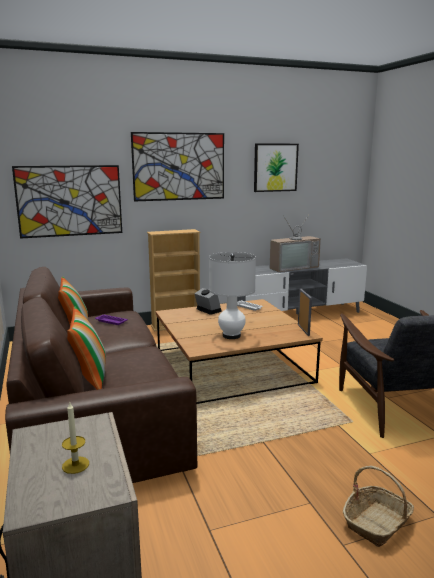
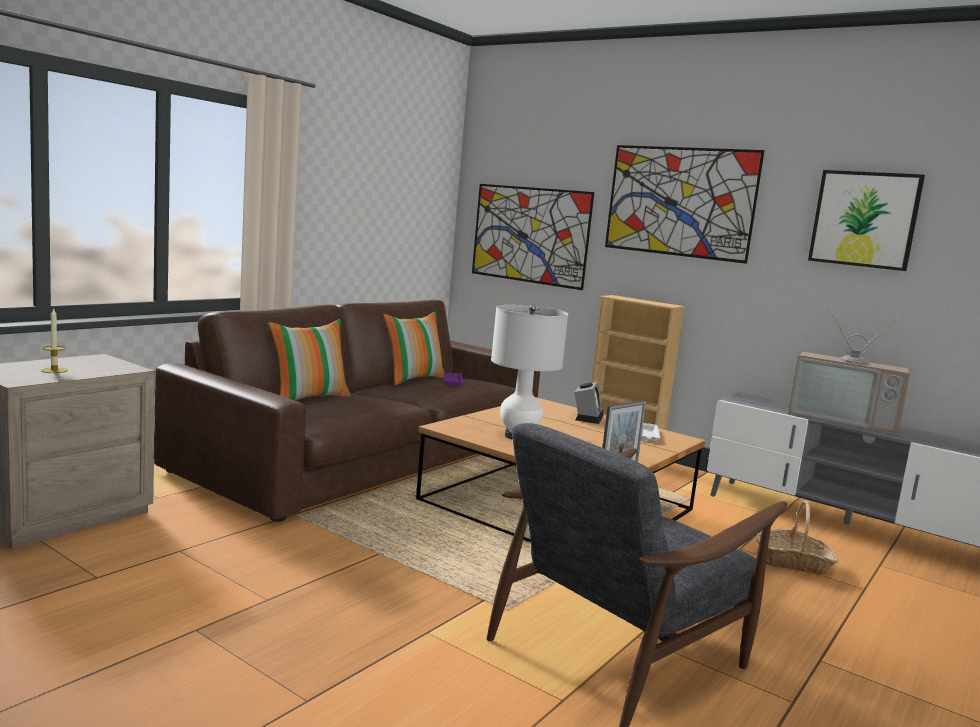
camera: 55 degrees right, 5 degrees down
basket [343,466,414,547] -> basket moved to [756,501,838,575]

